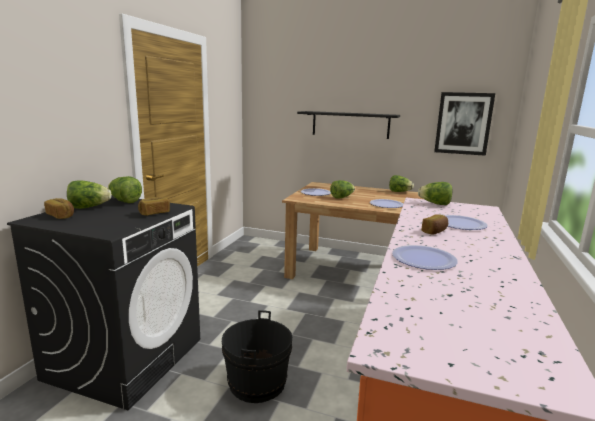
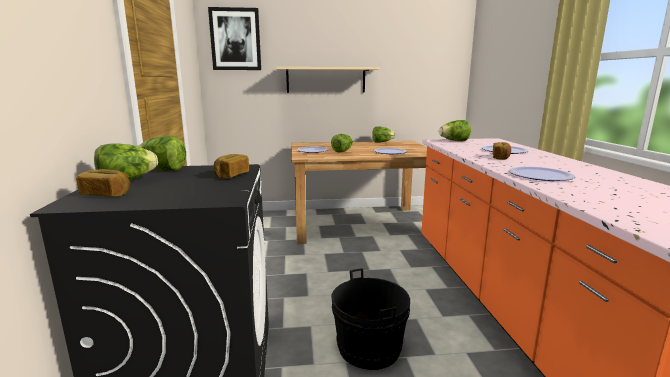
camera: 25 degrees left, 0 degrees up
black shelf [297,111,400,139] -> beige shelf [276,67,380,93]
picture [434,92,495,156] -> picture moved to [208,7,261,70]

